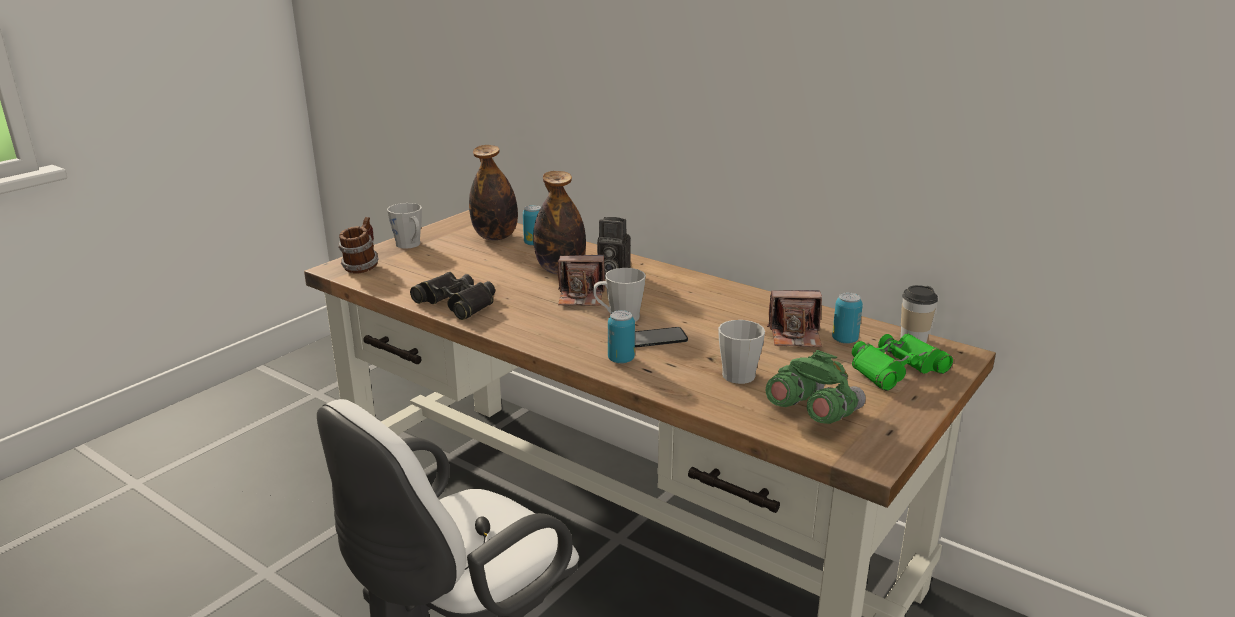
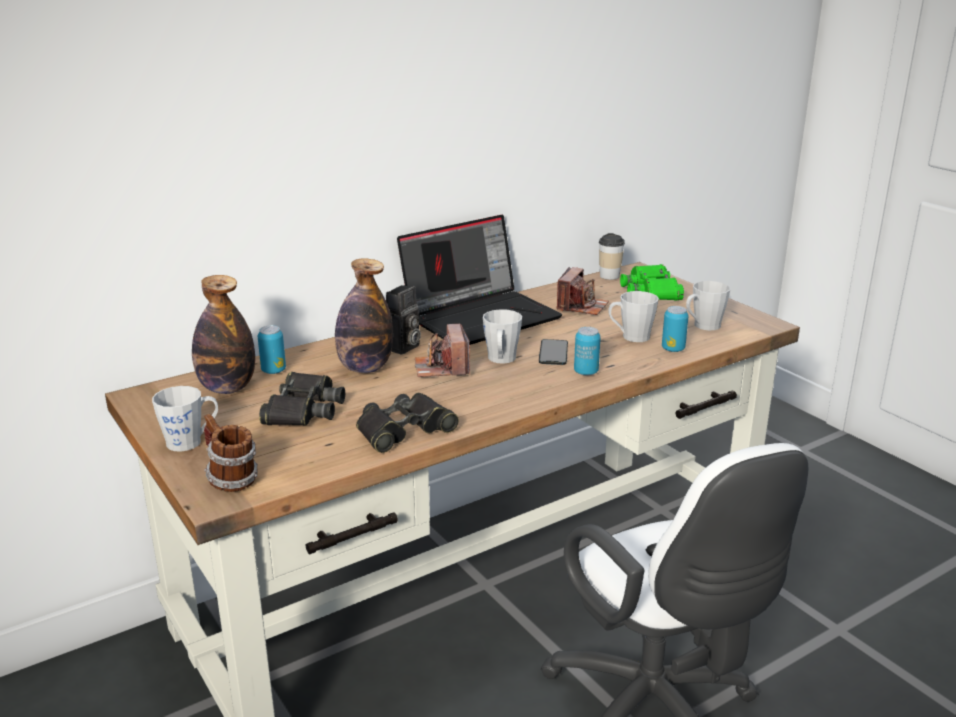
camera: 70 degrees left, 0 degrees up
camera [558,255,605,306] -> camera turned 150 degrees clockwise [415,323,470,377]
green binoculars [766,350,866,424] -> grey mug [686,281,731,330]
can [832,293,863,344] -> can moved to [662,306,689,352]
none -> black binoculars [259,372,345,425]
none -> laptop [397,215,562,345]

